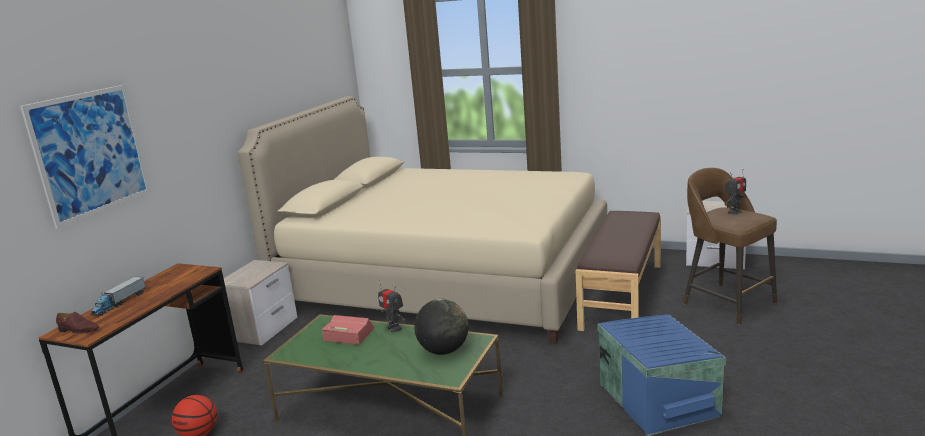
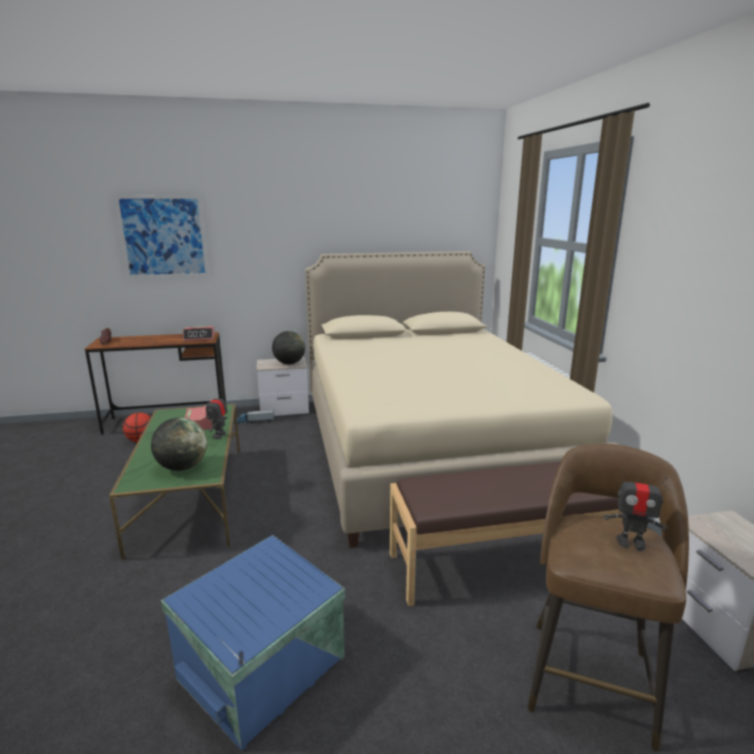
camera: 55 degrees right, 0 degrees up
toy truck [90,276,146,316] -> toy truck moved to [237,410,274,425]
none -> alarm clock [183,326,215,341]
none -> globe [272,331,305,364]

